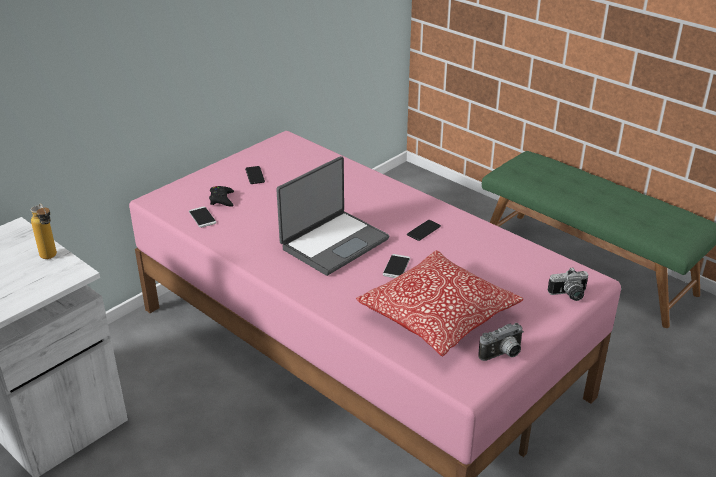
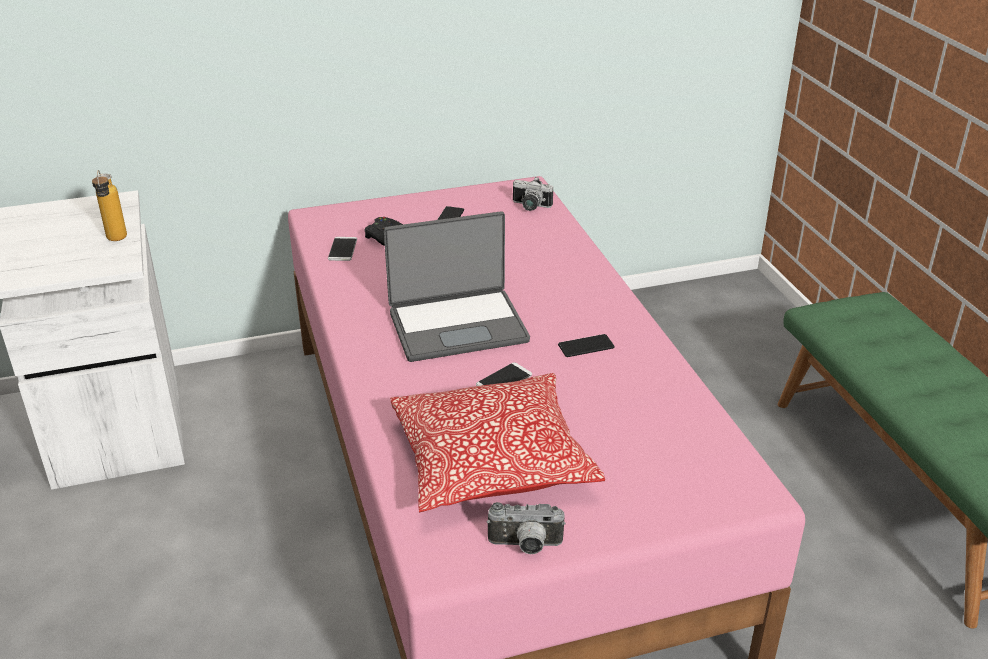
camera: 30 degrees right, 0 degrees up
camera [548,267,588,301] -> camera moved to [513,177,553,211]

